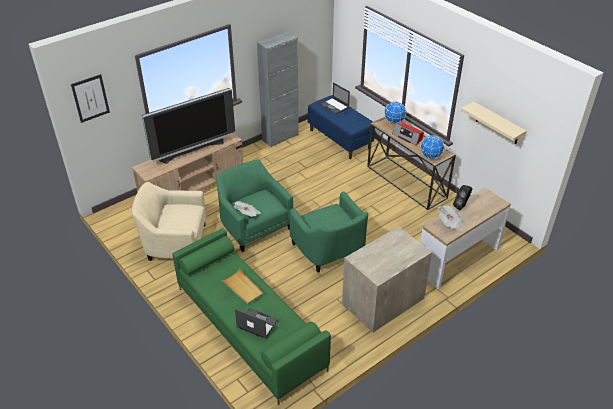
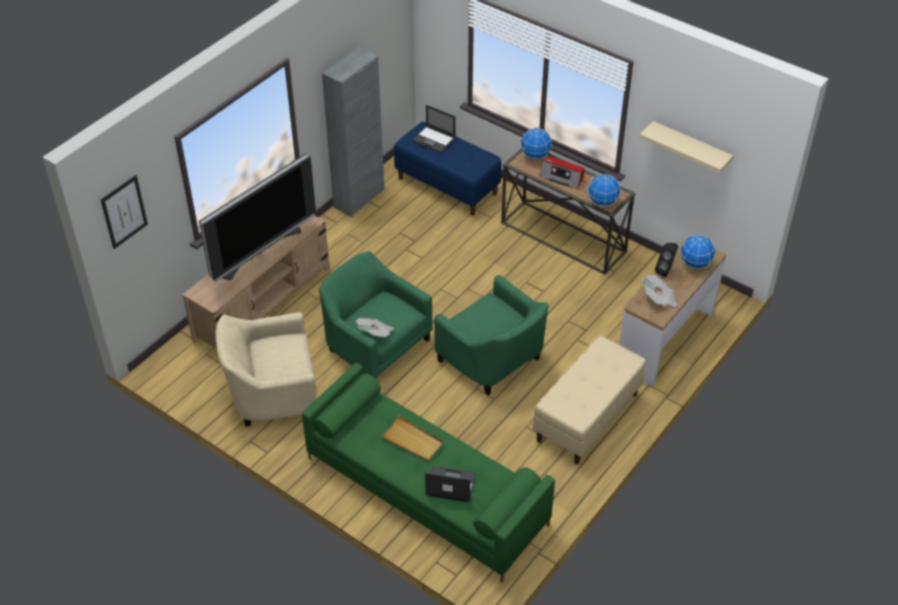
camera: 15 degrees left, 5 degrees up
dresser [342,226,432,333] -> beige bench [533,336,646,464]
none -> globe [680,235,716,269]

